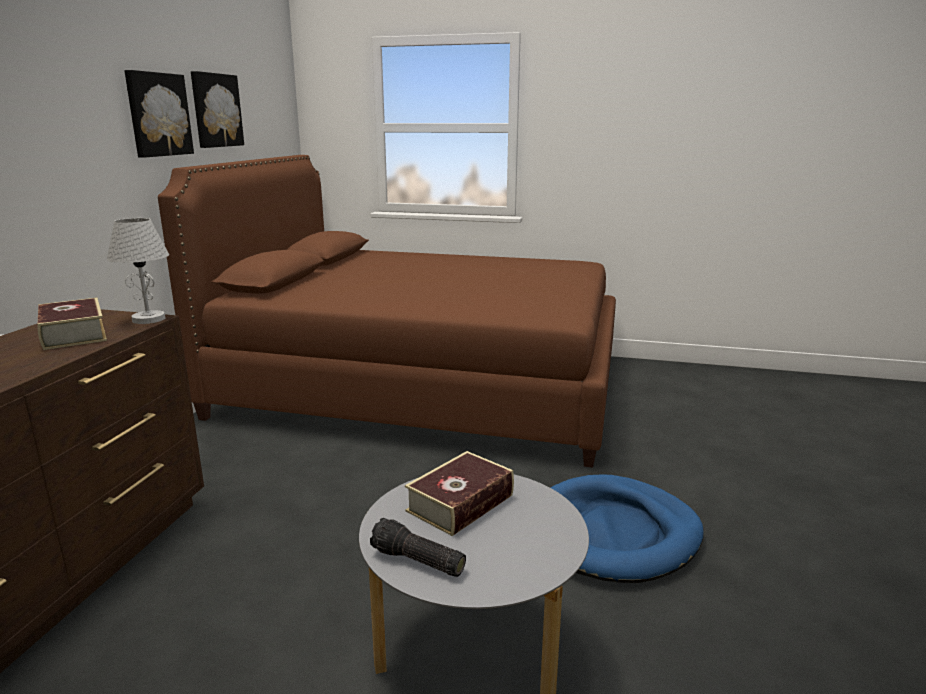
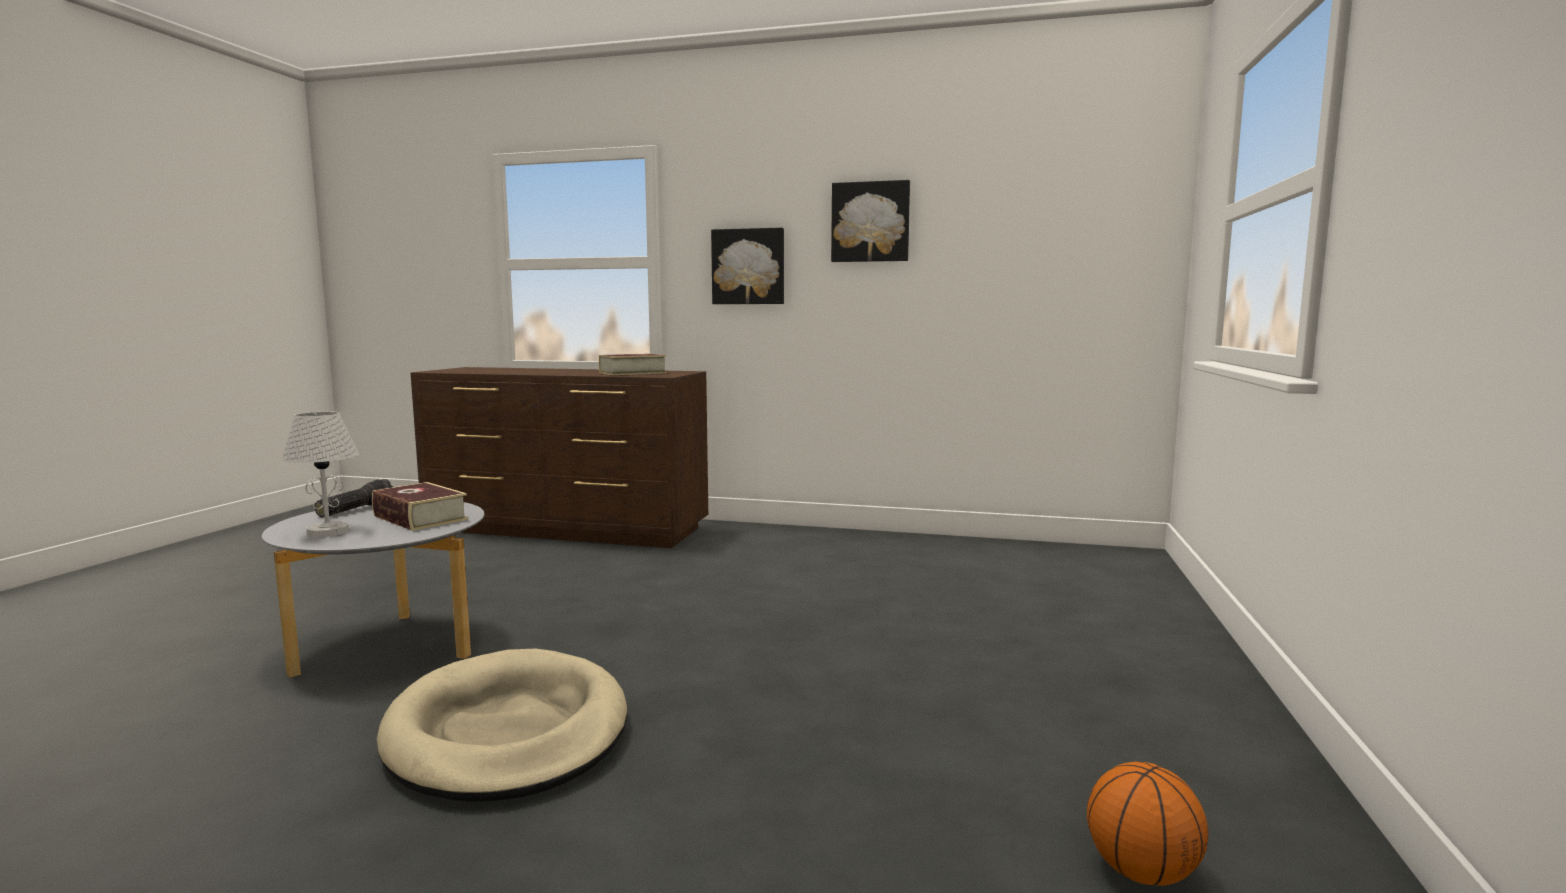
camera: 90 degrees right, 10 degrees down
white table lamp [107,218,169,324] -> white table lamp moved to [282,411,359,537]
brown bed [158,155,616,468] -> none
picture [191,71,244,148] -> picture moved to [711,228,784,304]
blue dog bed [551,474,703,583] -> beige dog bed [377,649,628,802]
none -> basketball [1087,762,1208,886]

